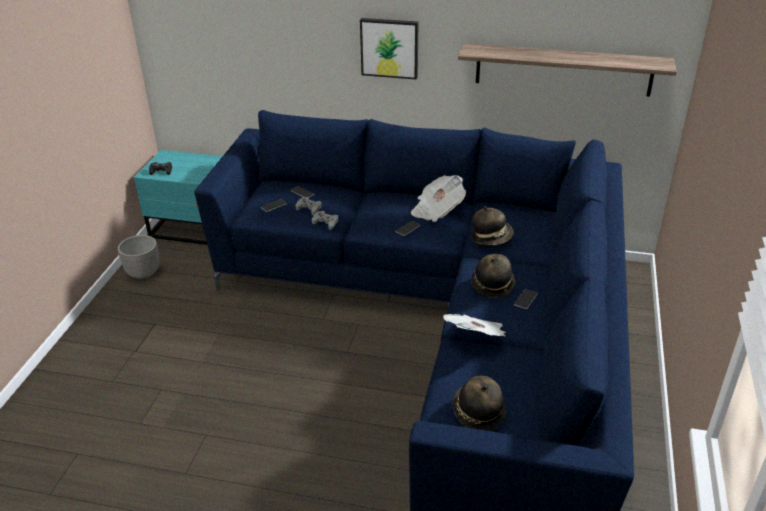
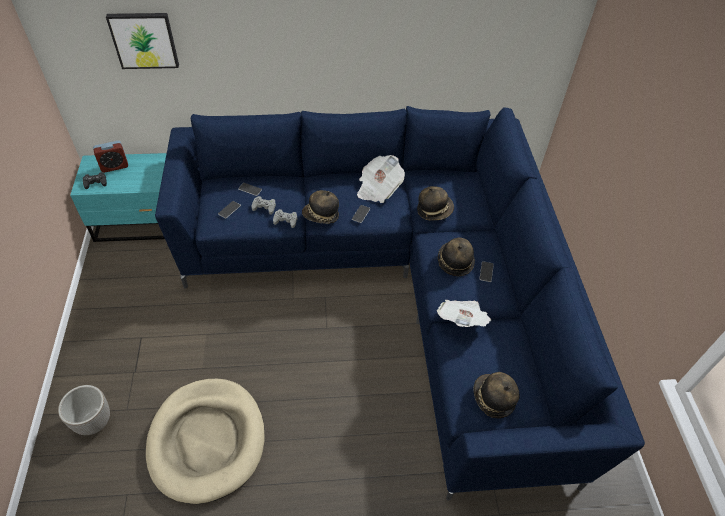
camera: 20 degrees left, 15 degrees up
planter [118,235,159,280] -> planter moved to [58,385,110,435]
picture [360,18,419,80] -> picture moved to [106,13,179,69]
shelf [458,44,677,97] -> none
none -> alarm clock [93,141,128,173]
none -> beige dog bed [146,379,265,504]
none -> hat [302,190,339,224]

